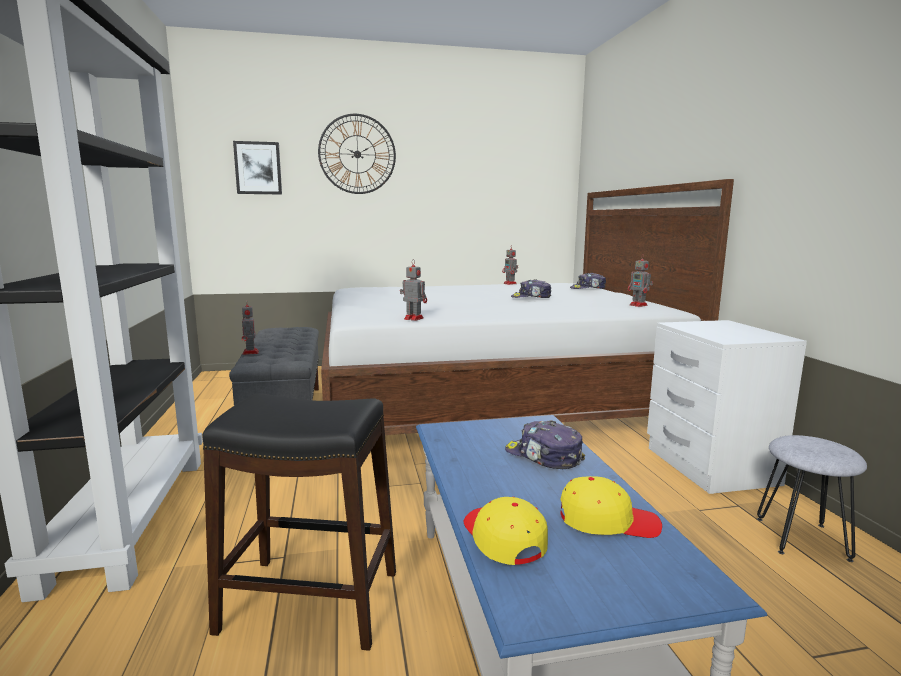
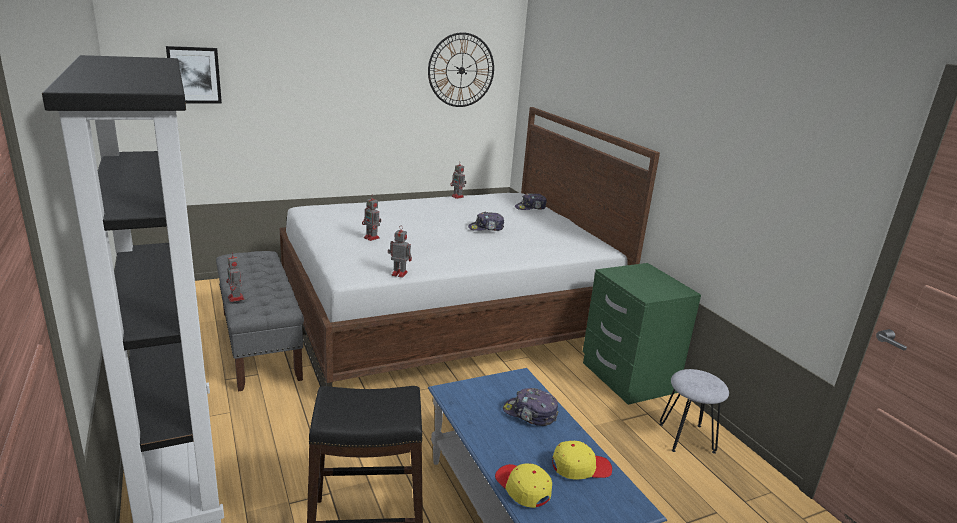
camera: 15 degrees left, 10 degrees up
wall clock [318,114,396,194] -> wall clock moved to [428,32,494,107]
toy robot [628,254,653,307] -> toy robot moved to [362,194,381,241]
white nightstand [647,320,807,494] -> green nightstand [583,263,701,405]

